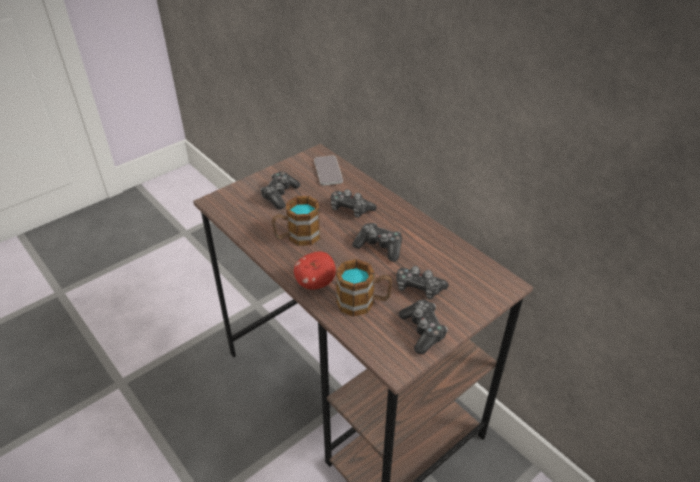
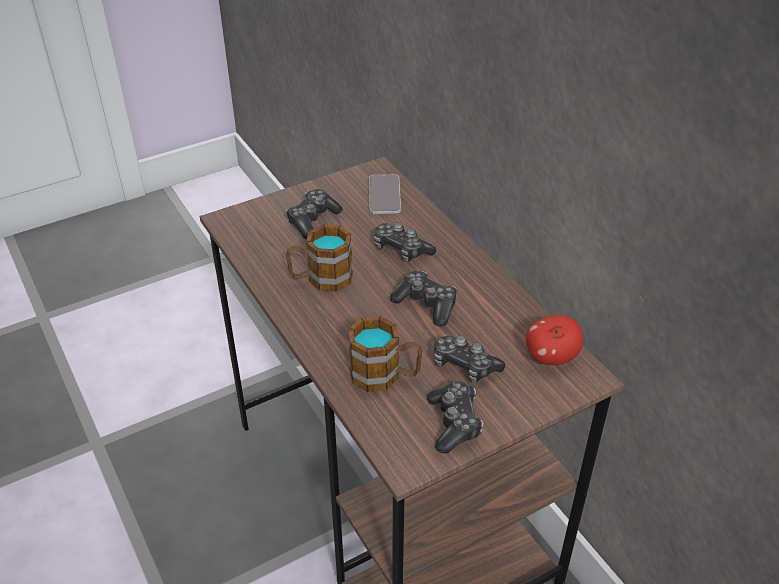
camera: 10 degrees right, 0 degrees up
apple [294,252,336,290] -> apple moved to [526,315,583,365]

